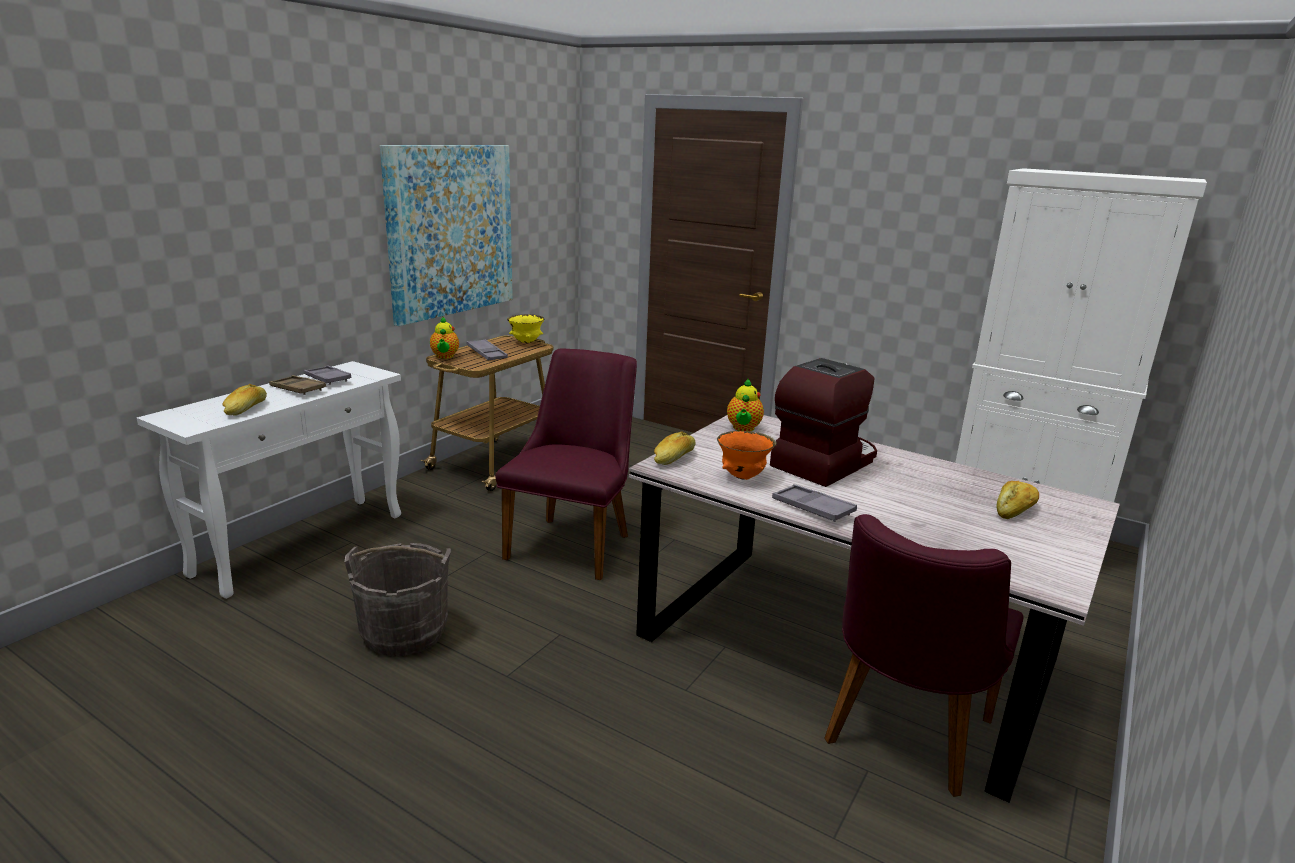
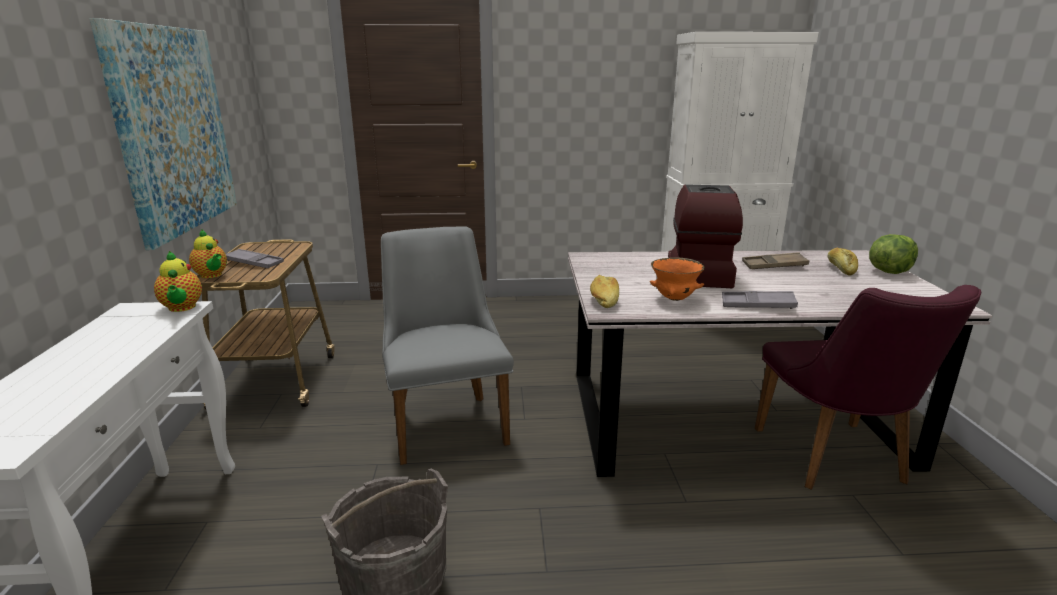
camera: 35 degrees left, 0 degrees up
bread [222,384,267,416] -> none
brown tray [269,375,326,395] -> brown tray moved to [742,252,809,269]
grey tray [304,365,352,385] -> none
purple chair [495,348,637,580] -> grey chair [381,226,514,465]
yellow bowl [507,314,544,343] -> none
teapot [727,379,764,431] -> teapot moved to [154,251,202,312]
none -> lettuce [869,234,918,274]

